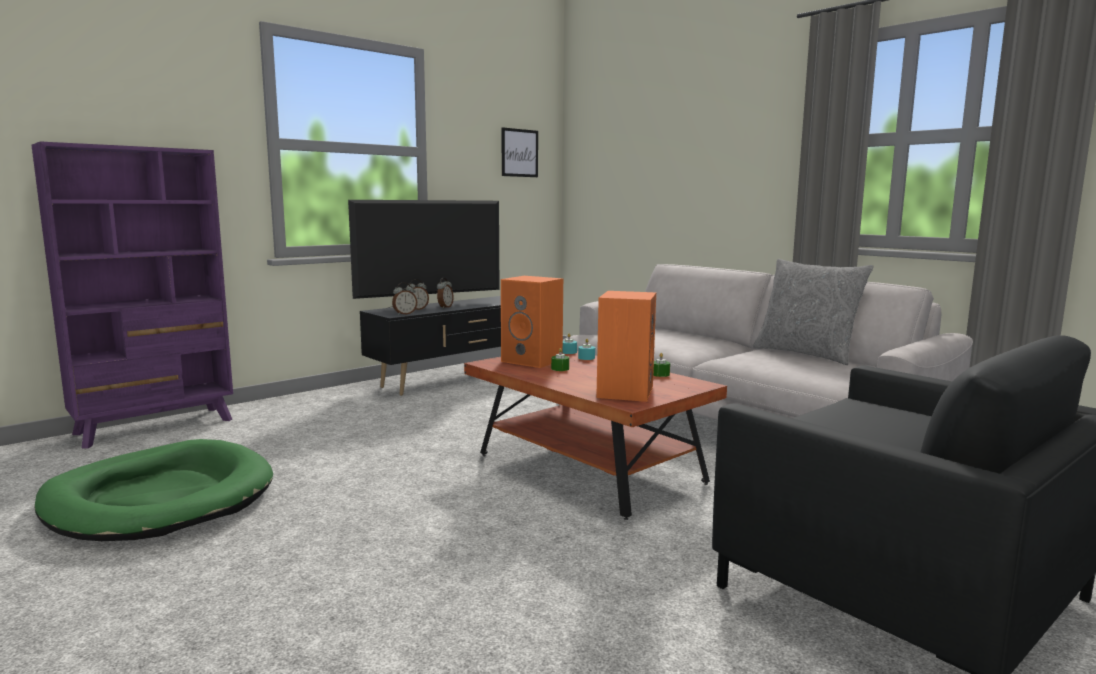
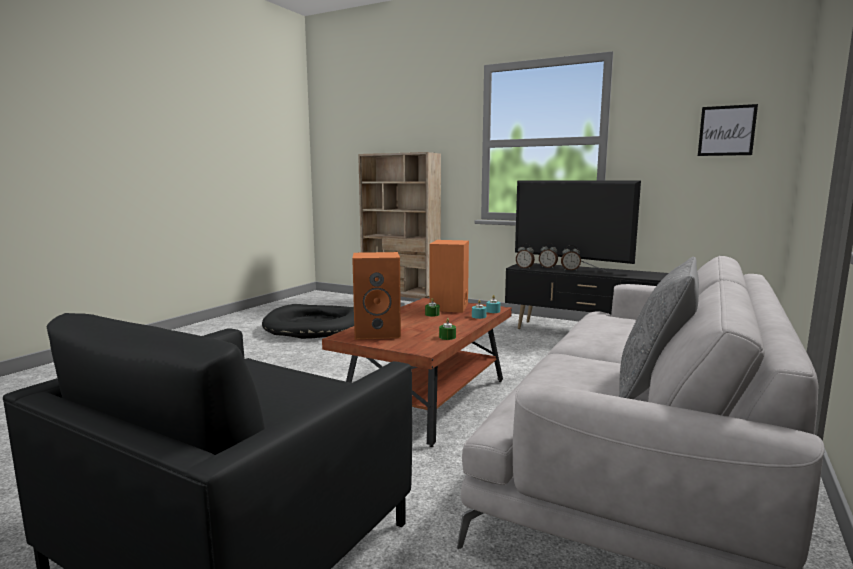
camera: 70 degrees right, 0 degrees up
purple bookcase [31,141,233,449] -> beige bookcase [358,152,441,299]
green dog bed [34,439,273,541] -> black dog bed [262,304,354,339]

